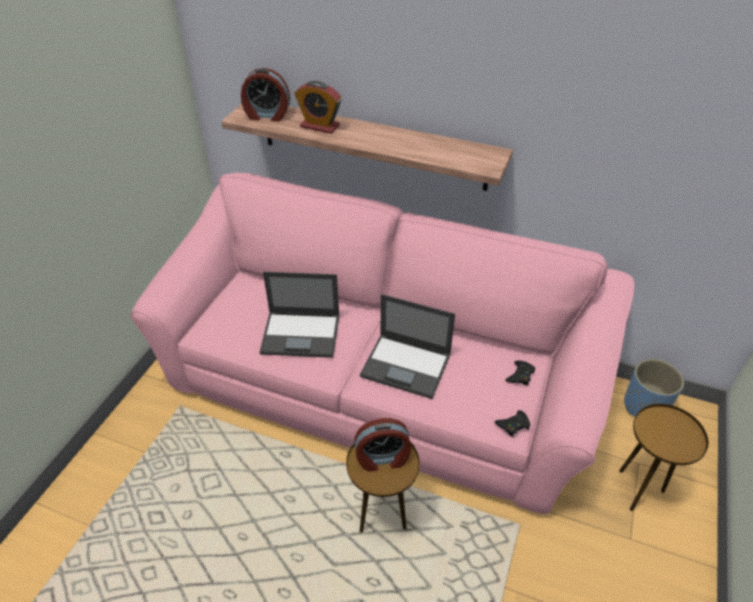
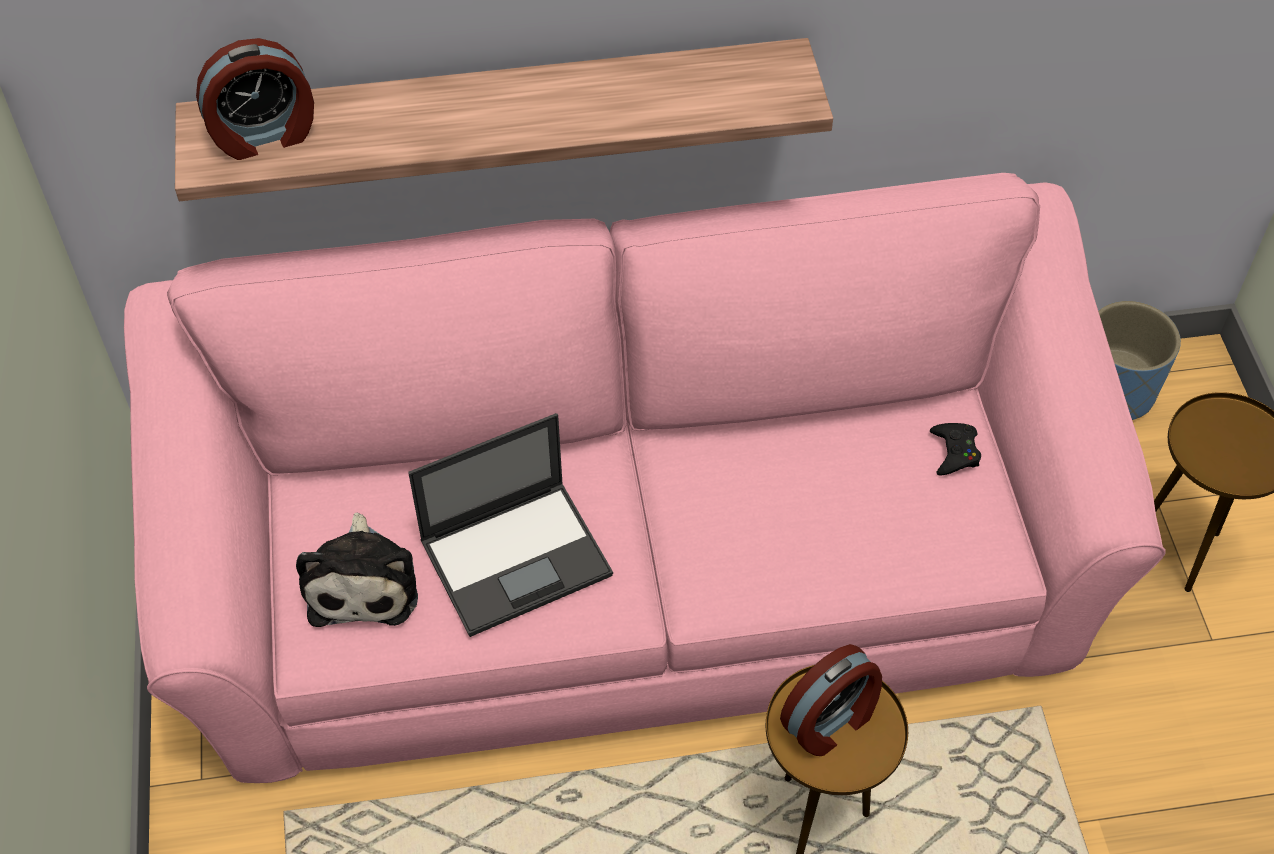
camera: 30 degrees left, 10 degrees up
alarm clock [294,81,342,134] -> none
laptop [360,294,455,399] -> none
black game controller [494,410,531,437] -> none
none -> plush toy [296,513,418,627]

